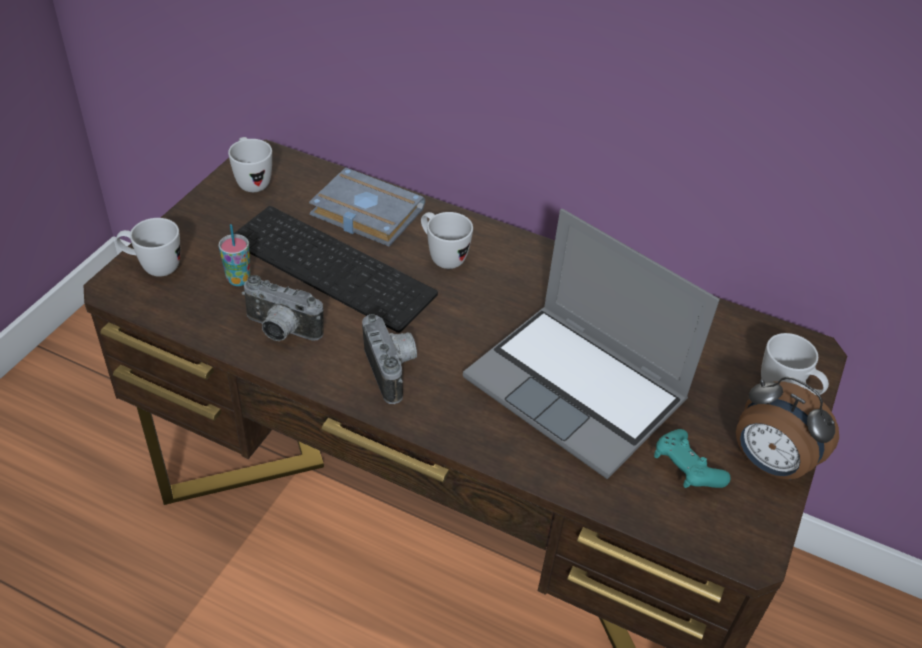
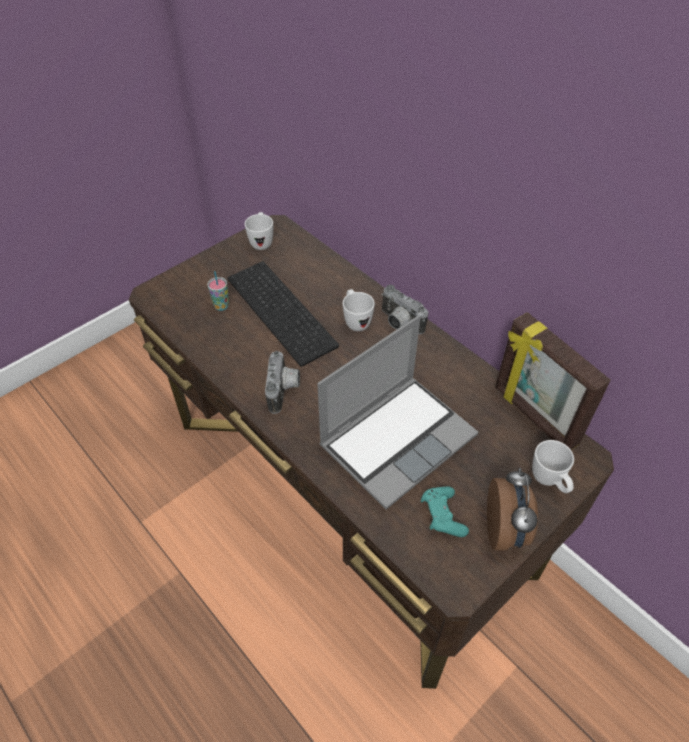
camera: 25 degrees right, 5 degrees up
white mug [115,218,180,277] -> none
camera [242,275,324,341] -> camera moved to [381,285,428,334]
grey book [309,167,425,246] -> none
laptop [463,209,720,479] -> laptop turned 105 degrees counterclockwise [317,315,478,509]
alarm clock [736,377,839,480] -> alarm clock turned 150 degrees counterclockwise [487,468,538,551]
none -> picture frame [495,312,611,450]

